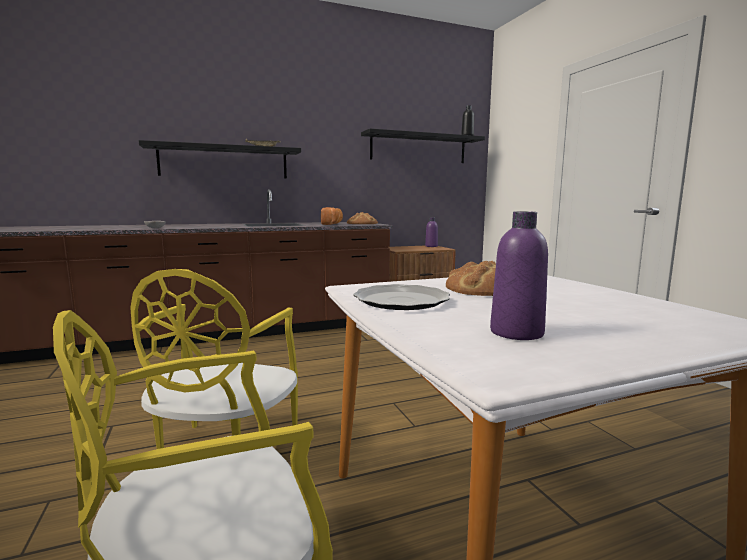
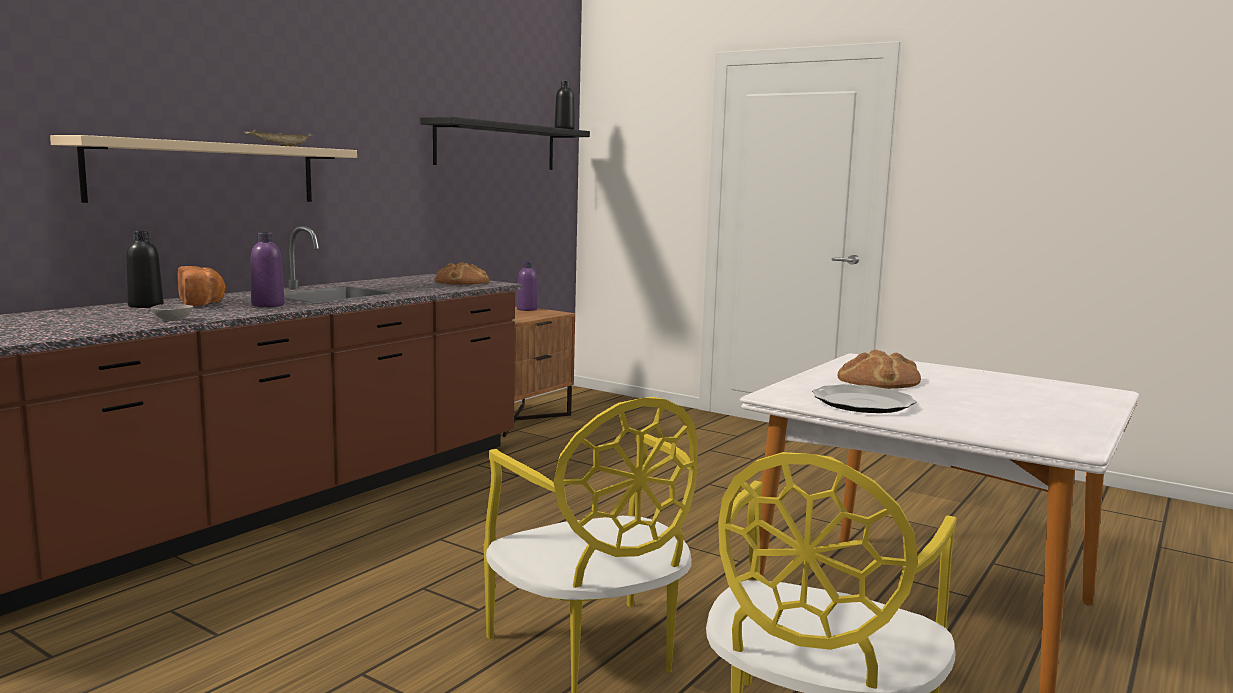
camera: 35 degrees left, 0 degrees up
black shelf [139,140,301,179] -> beige shelf [50,135,357,203]
bread [321,207,343,225] -> bread moved to [178,266,225,306]
purple bottle [490,211,548,340] -> purple bottle moved to [251,232,285,307]
none -> black bottle [126,231,164,308]

